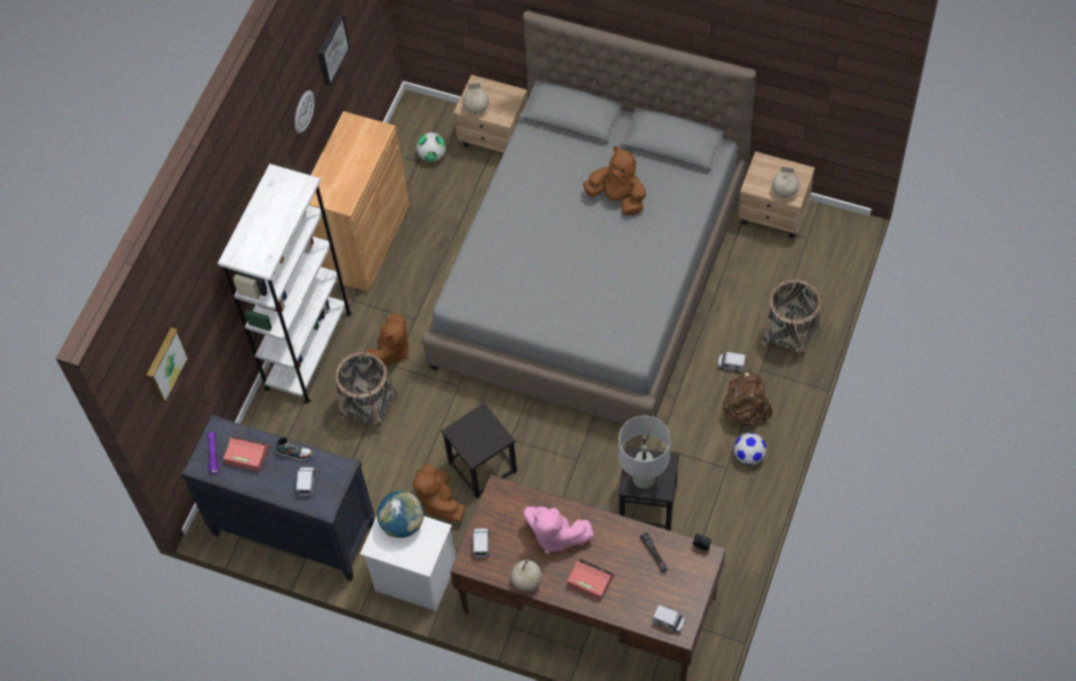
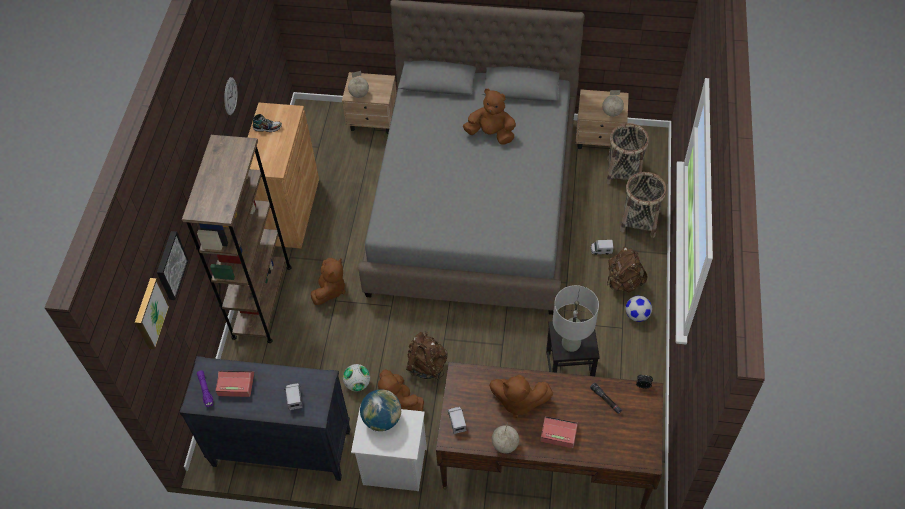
camera: 15 degrees left, 5 degrees down
white bookcase [218,164,352,404] -> brown bookcase [182,135,292,343]
shoe [276,437,313,461] -> shoe moved to [253,114,282,132]
picture [318,14,350,86] -> picture moved to [157,231,189,300]
basket [336,352,398,432] -> basket moved to [606,123,649,184]
football [416,133,446,162] -> football moved to [343,364,370,391]
black stool [441,403,517,498] -> brown backpack [406,332,448,380]
pink plush toy [523,507,594,554] -> brown plush toy [489,375,553,418]
toy truck [653,605,686,634] -> none

